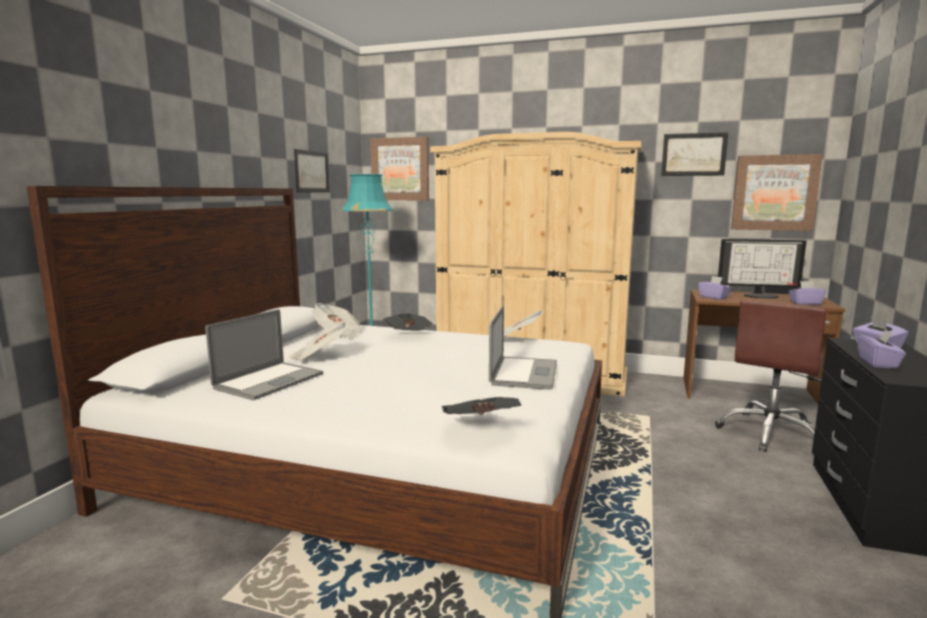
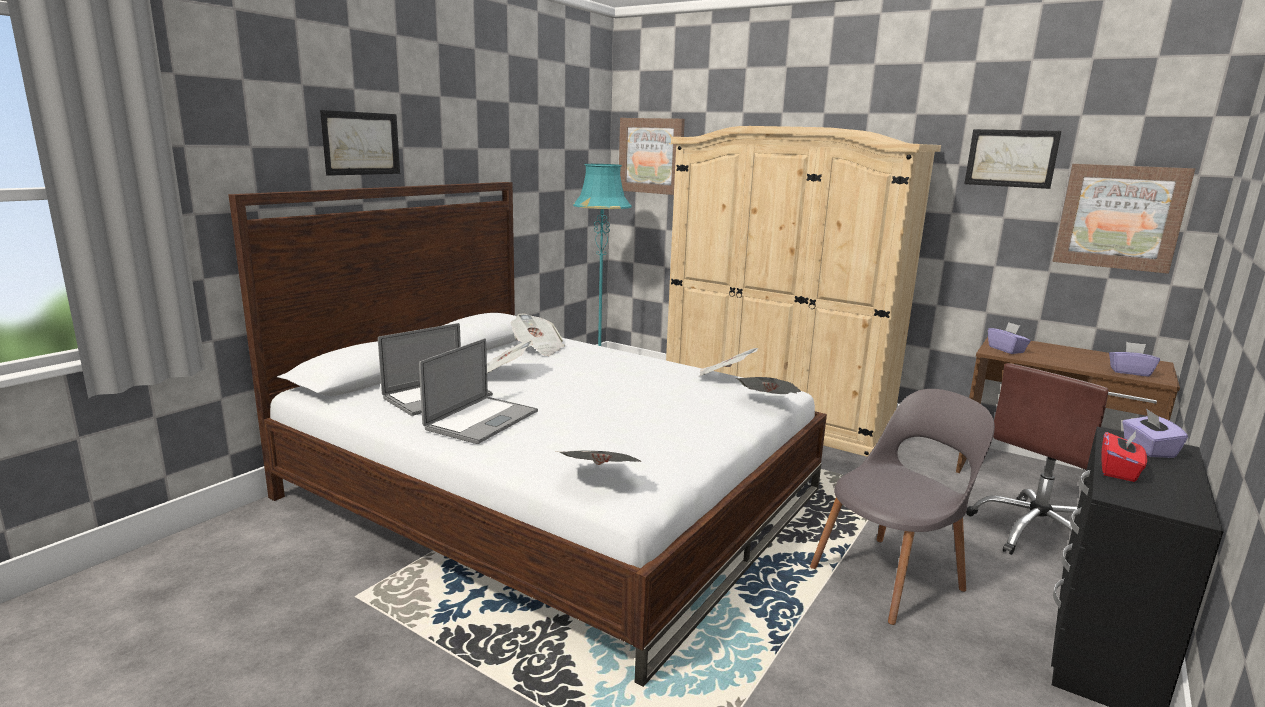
camera: 15 degrees right, 5 degrees up
picture [294,149,330,192] -> picture moved to [320,110,400,176]
newspaper [383,314,433,331] -> newspaper moved to [736,377,801,394]
laptop [489,305,557,389] -> laptop moved to [419,338,538,444]
monitor [718,239,807,299] -> none
purple tissue box [858,329,906,369] -> red tissue box [1101,432,1147,482]
none -> grey chair [810,389,995,625]

